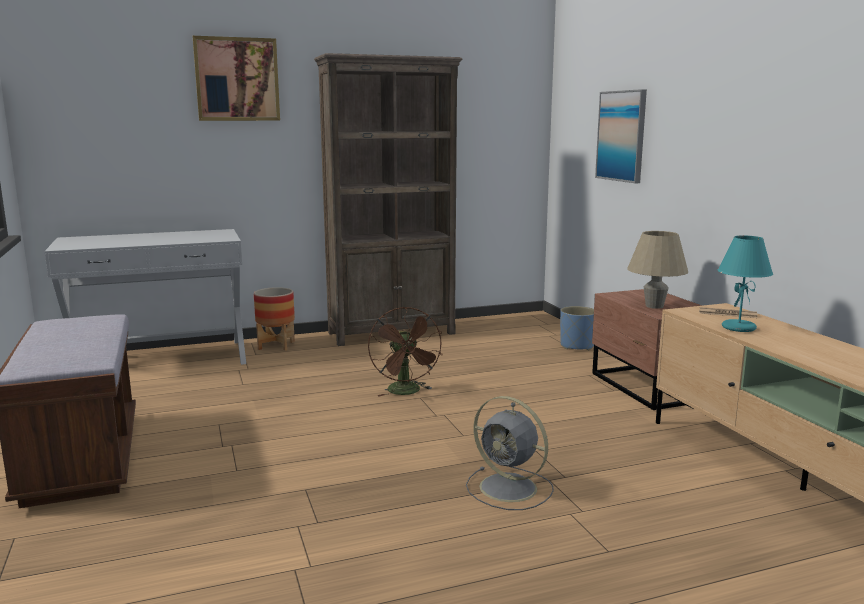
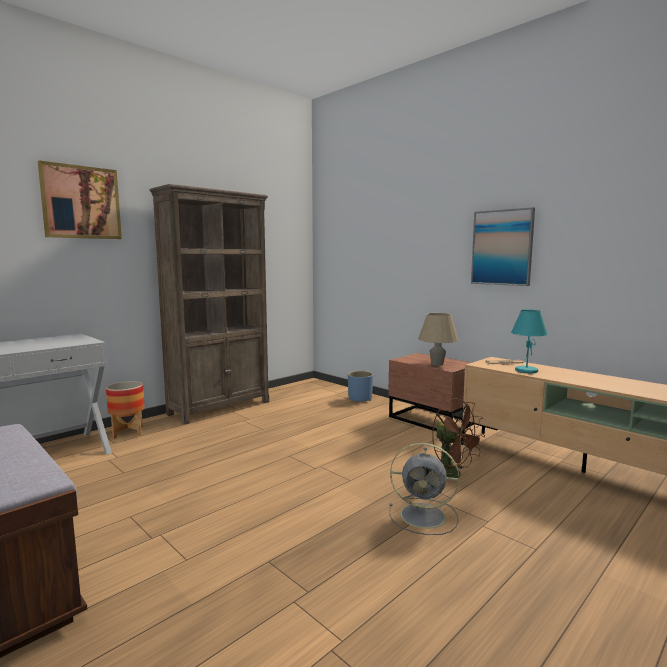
camera: 25 degrees left, 5 degrees down
brown fan [368,307,442,397] -> brown fan moved to [433,398,485,478]
picture [595,89,647,183] -> picture moved to [471,207,535,286]

